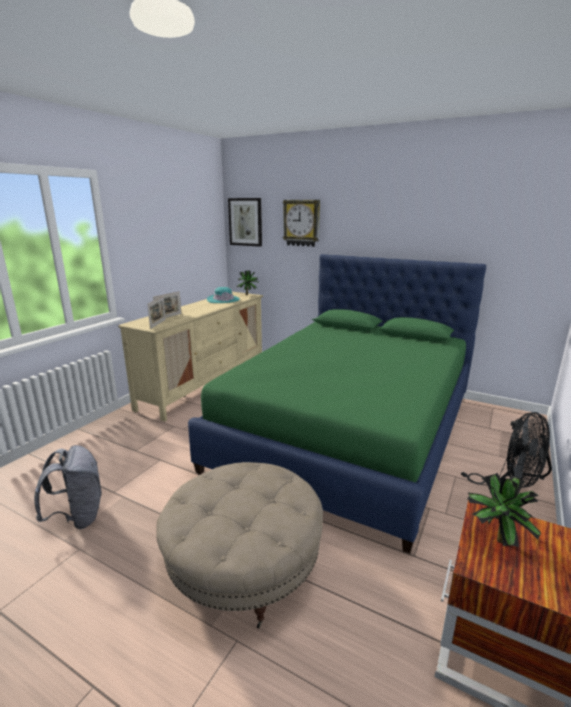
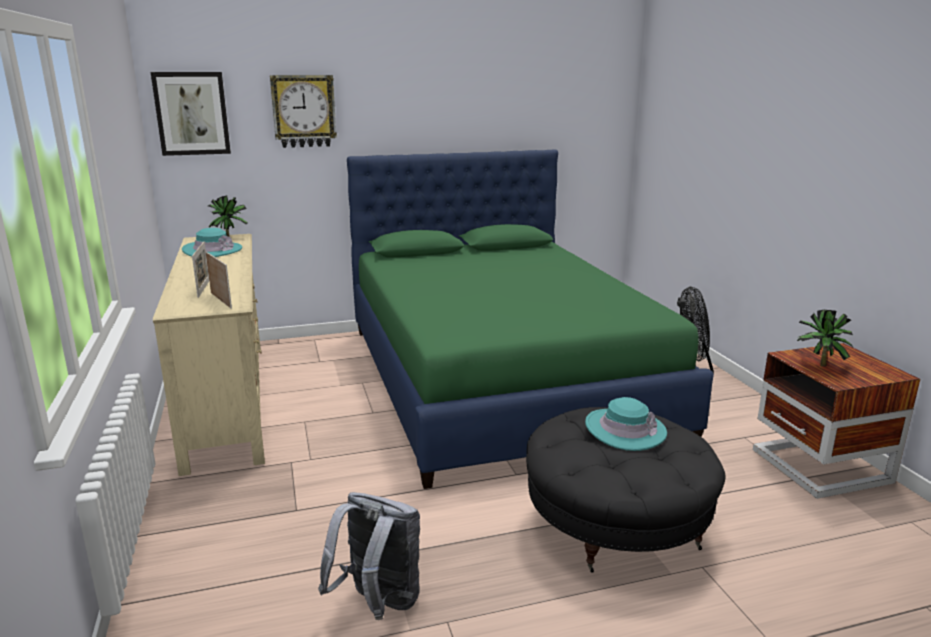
camera: 45 degrees left, 0 degrees up
beige ottoman [156,462,323,629] -> black ottoman [526,407,725,573]
none -> turquoise hat [585,397,667,451]

